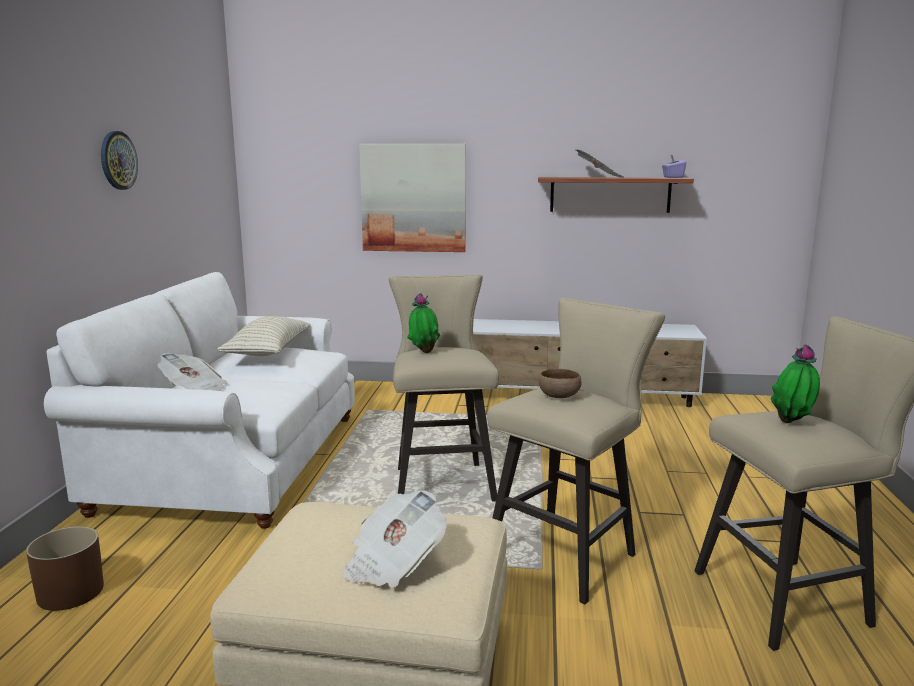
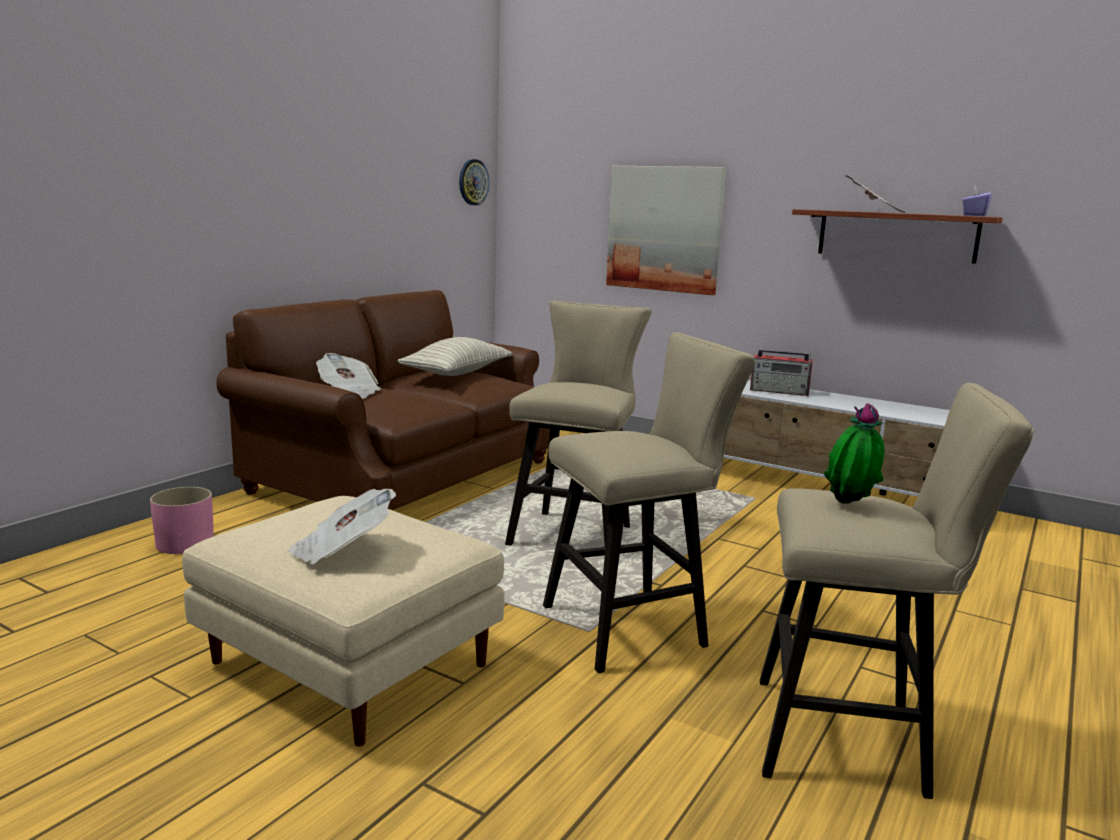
camera: 25 degrees right, 0 degrees up
brown planter [26,526,104,611] -> pink planter [150,487,214,554]
white sofa [44,272,355,529] -> brown sofa [216,290,550,510]
wall clock [101,131,138,190] -> wall clock moved to [459,159,489,205]
potted plant [407,293,440,353] -> none
brown bowl [539,368,582,398] -> none
none -> radio [750,349,813,396]

